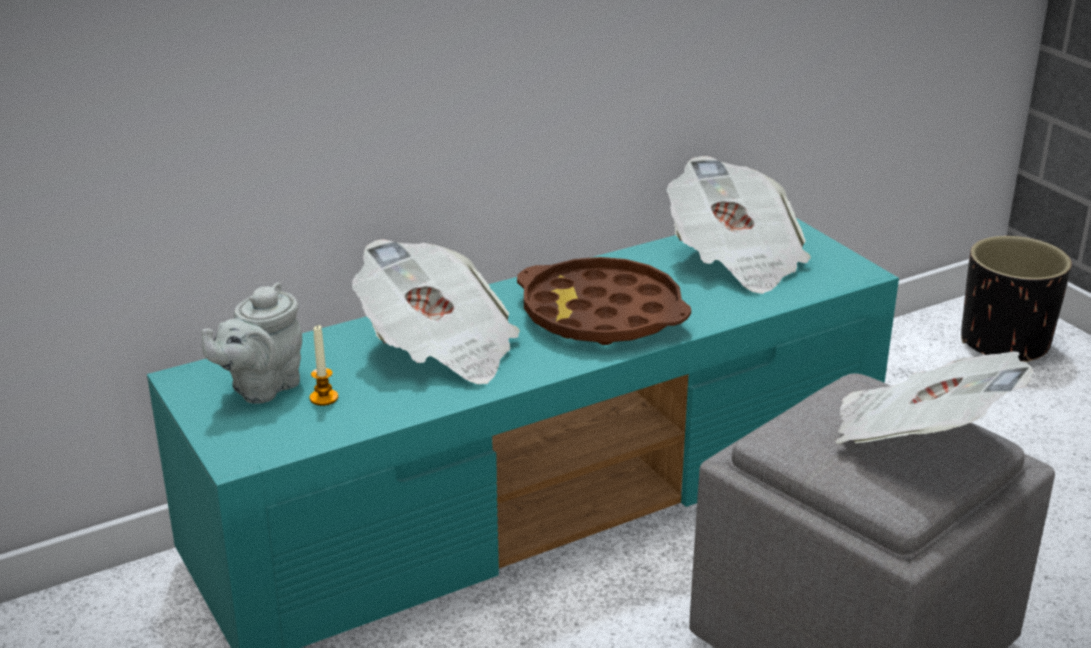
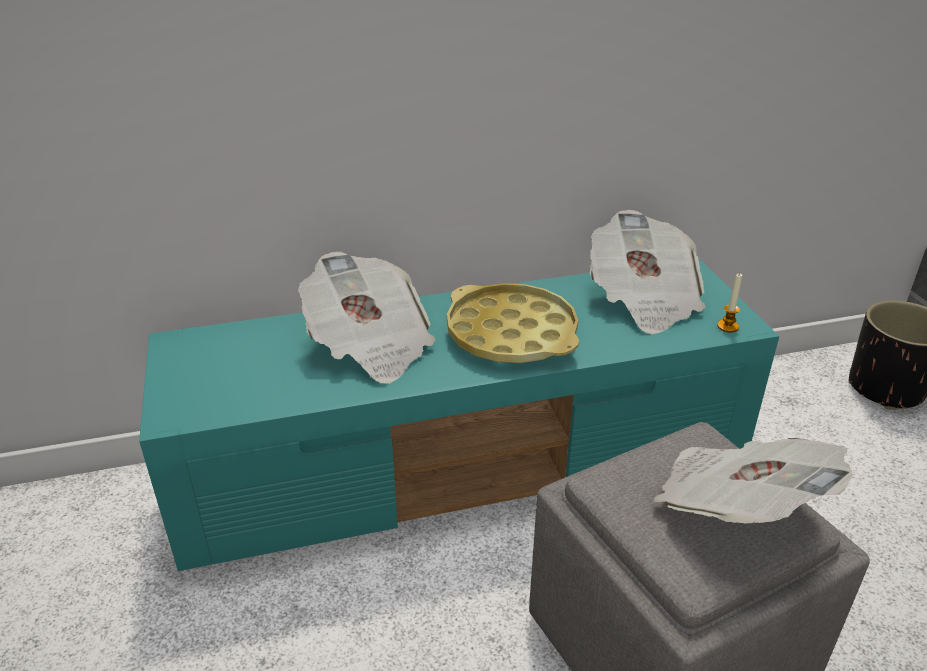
camera: 15 degrees right, 5 degrees up
grey teapot [201,283,302,404] -> none
candle [310,325,338,406] -> candle moved to [717,273,742,333]
brown tray [517,257,691,345] -> yellow tray [447,283,579,363]

